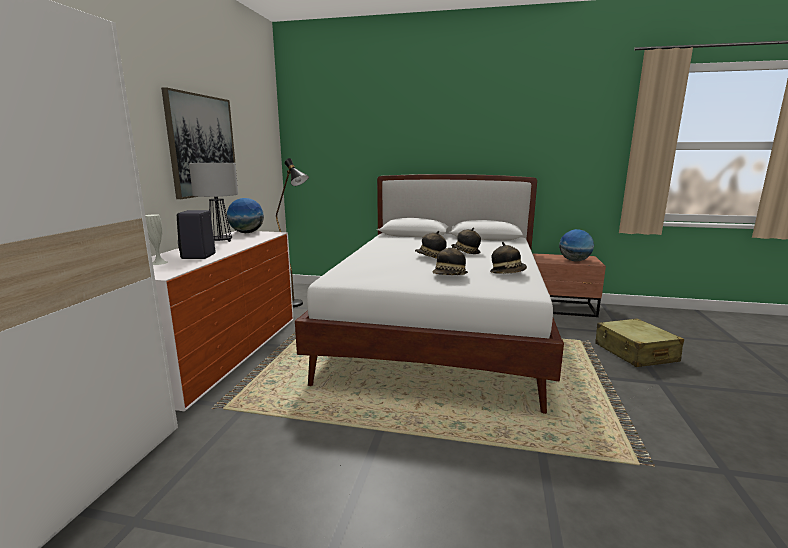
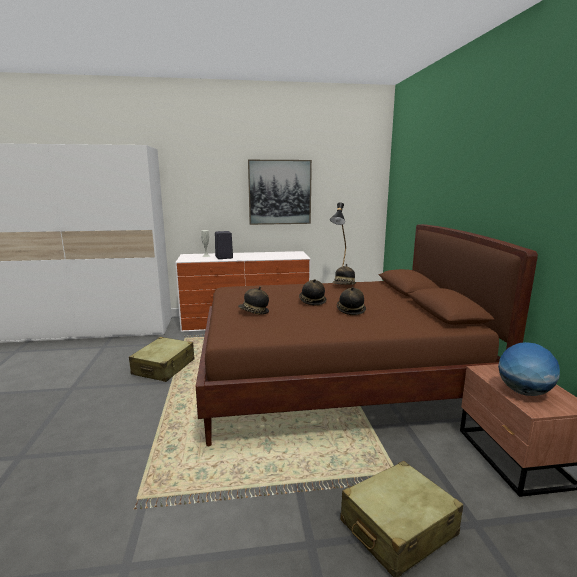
camera: 70 degrees right, 0 degrees up
table lamp [189,163,238,242] -> none
globe [227,198,264,233] -> none
white bed [295,174,564,414] -> brown bed [196,224,538,446]
hat [490,242,527,274] -> hat moved to [332,264,356,285]
none -> beige suitcase [129,337,195,382]

